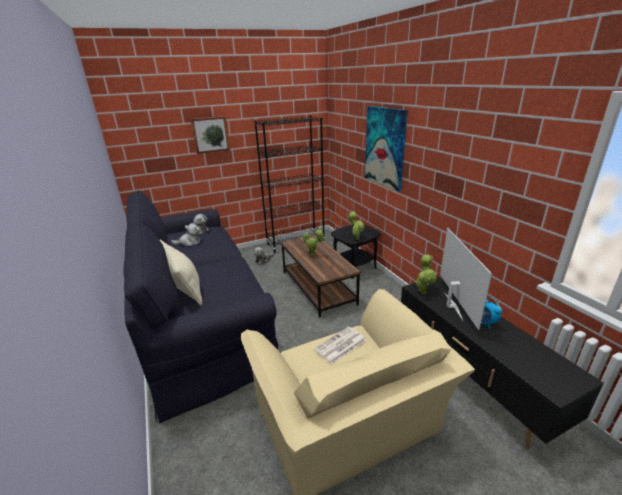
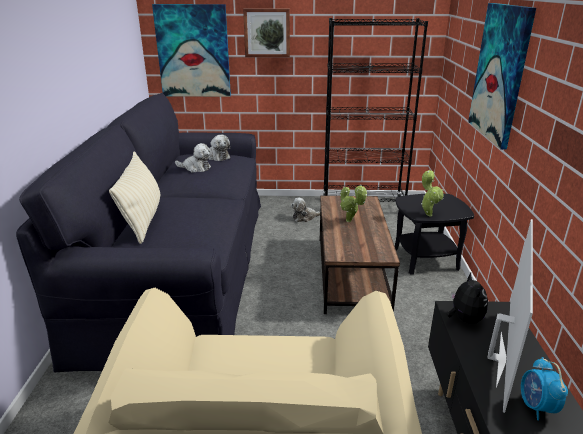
camera: 25 degrees right, 0 degrees up
newspaper [314,327,366,364] -> none
potted plant [415,254,437,294] -> plush toy [446,273,488,324]
none -> picture [152,4,231,97]

